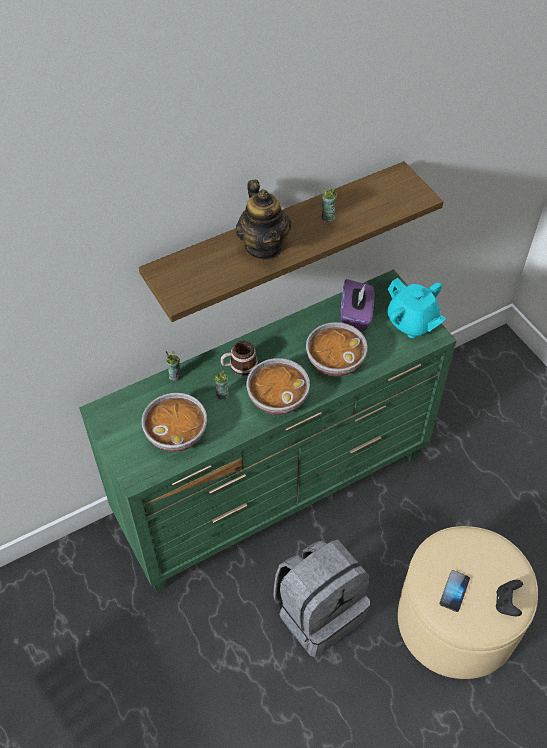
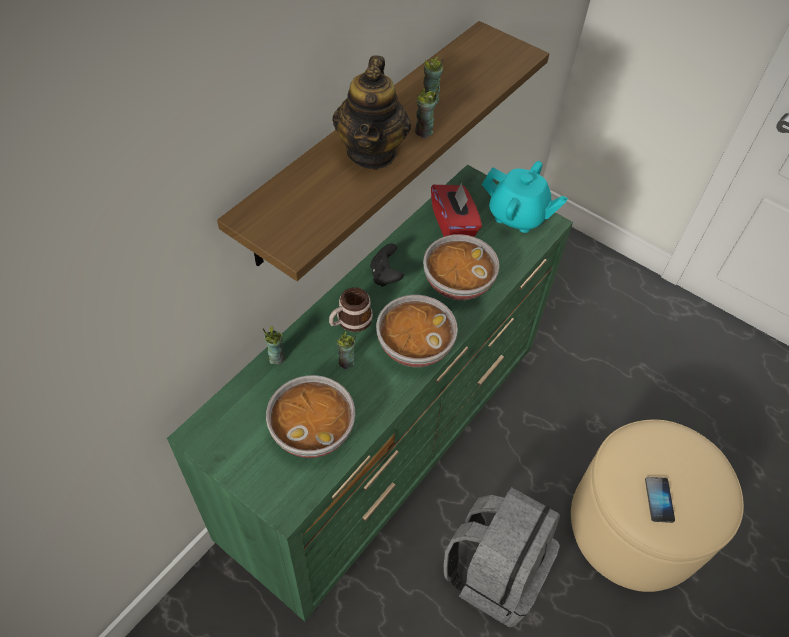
camera: 25 degrees left, 0 degrees up
teapot [236,180,291,260] -> teapot turned 45 degrees clockwise [333,55,411,169]
purple tissue box [341,279,374,330] -> red tissue box [431,182,482,237]
black game controller [496,580,523,616] -> black game controller moved to [371,243,404,287]
none -> cup [415,86,439,138]

